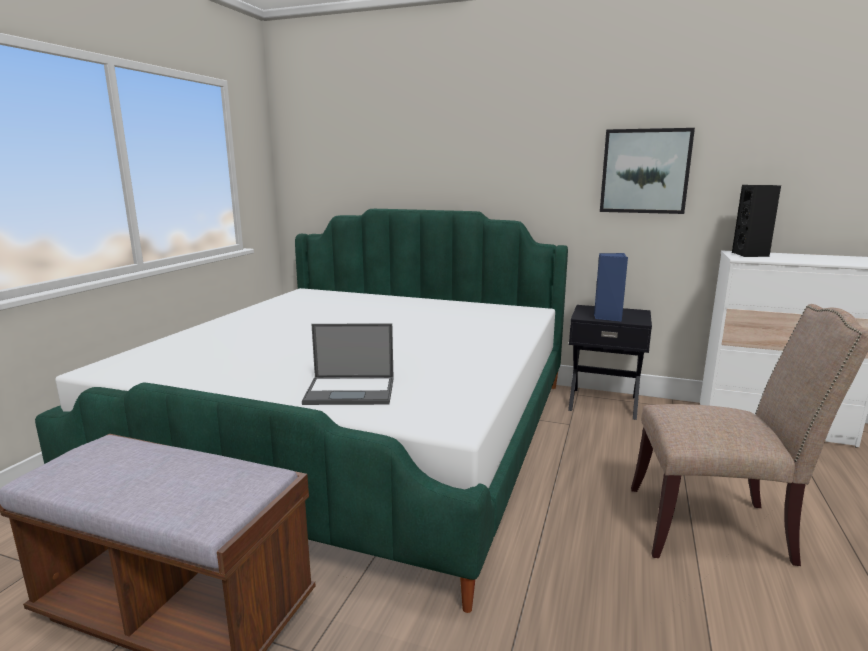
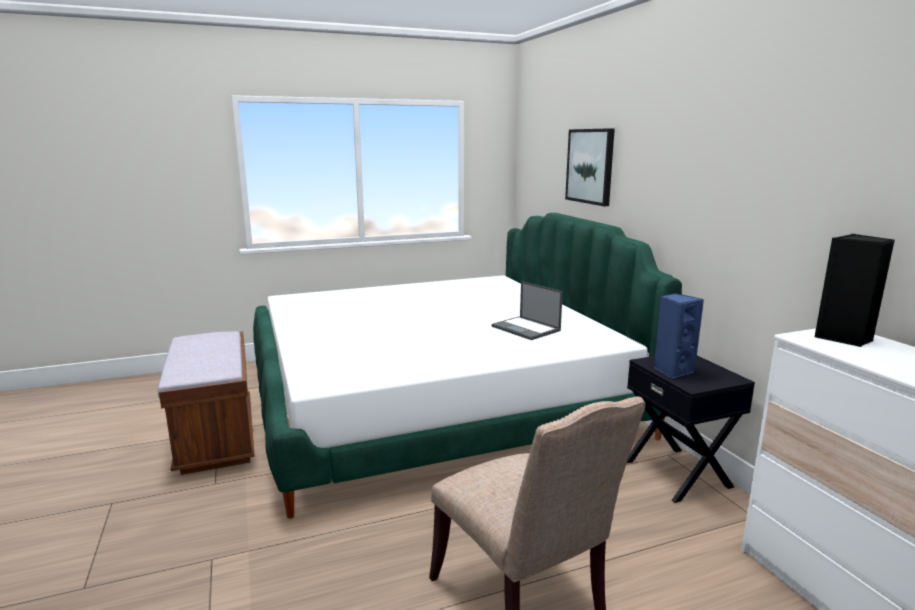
camera: 50 degrees right, 0 degrees up
laptop [302,323,394,405] -> laptop moved to [491,281,563,340]
picture [600,128,695,214] -> picture moved to [565,128,615,206]

